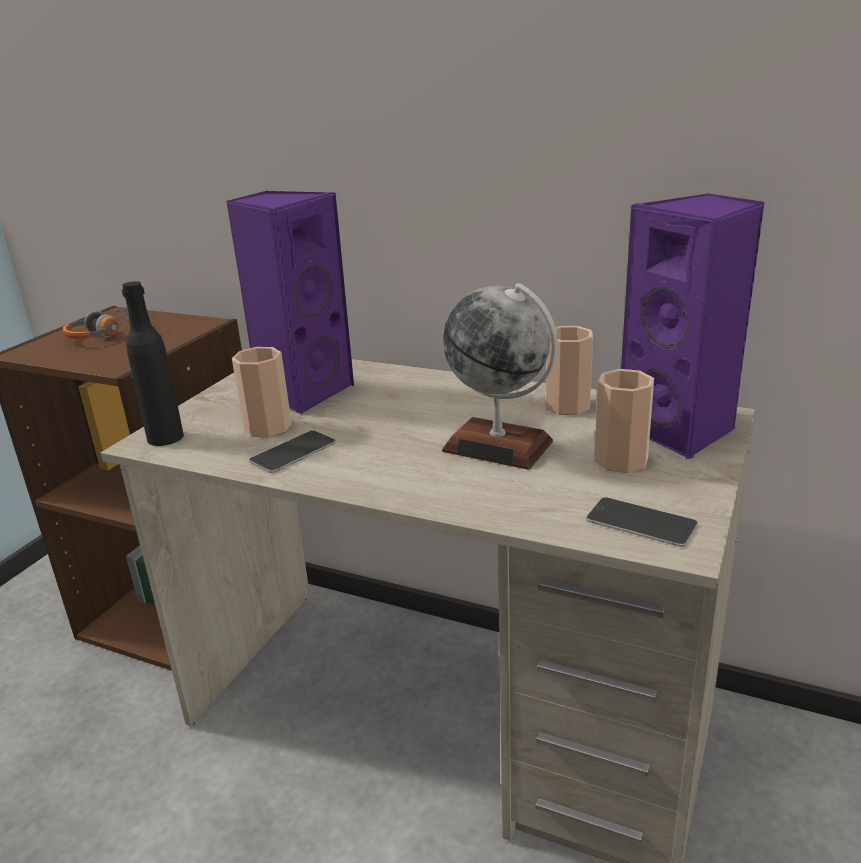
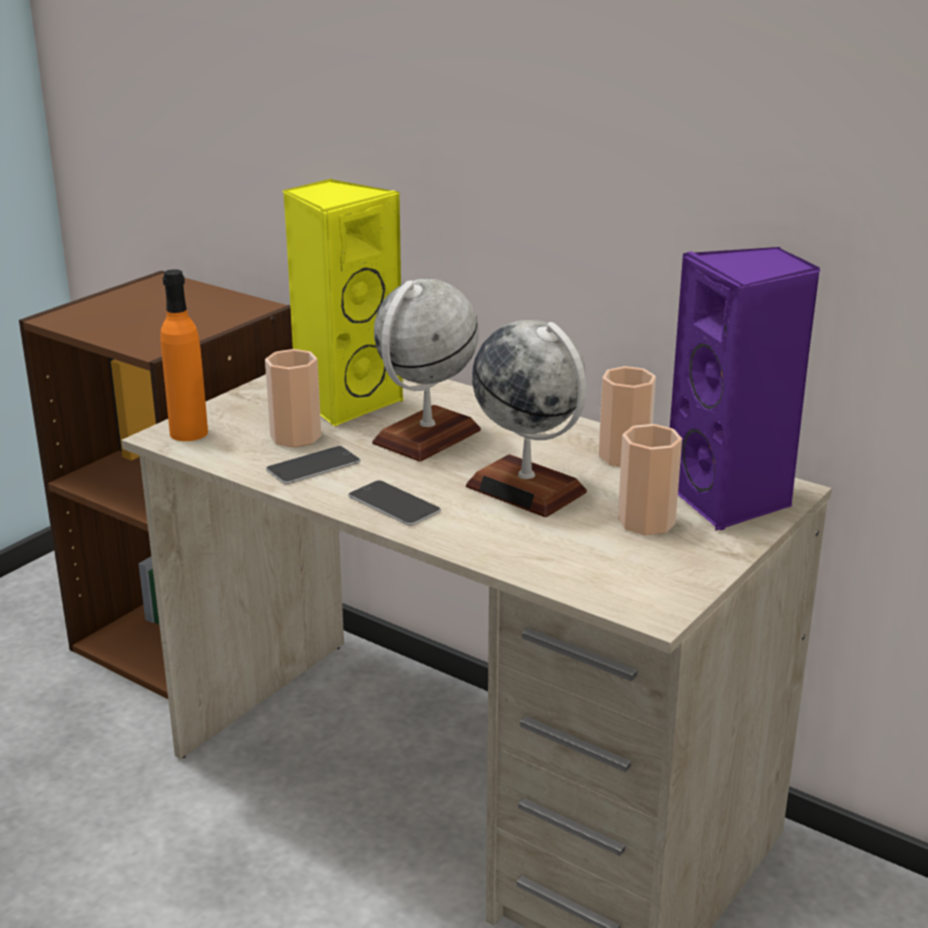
camera: 10 degrees right, 0 degrees up
headphones [63,309,159,339] -> none
black bottle [122,281,184,446] -> orange bottle [160,269,208,441]
purple speaker [226,190,355,414] -> yellow speaker [283,179,404,427]
phone [586,497,698,547] -> phone moved to [348,480,441,526]
none -> globe [372,279,481,462]

